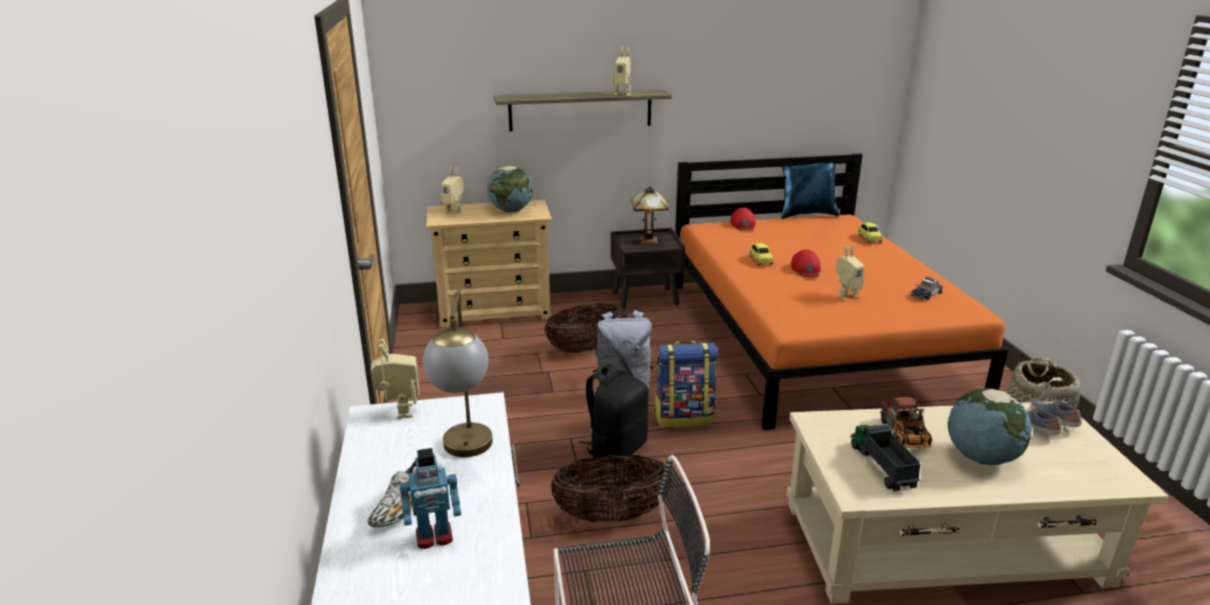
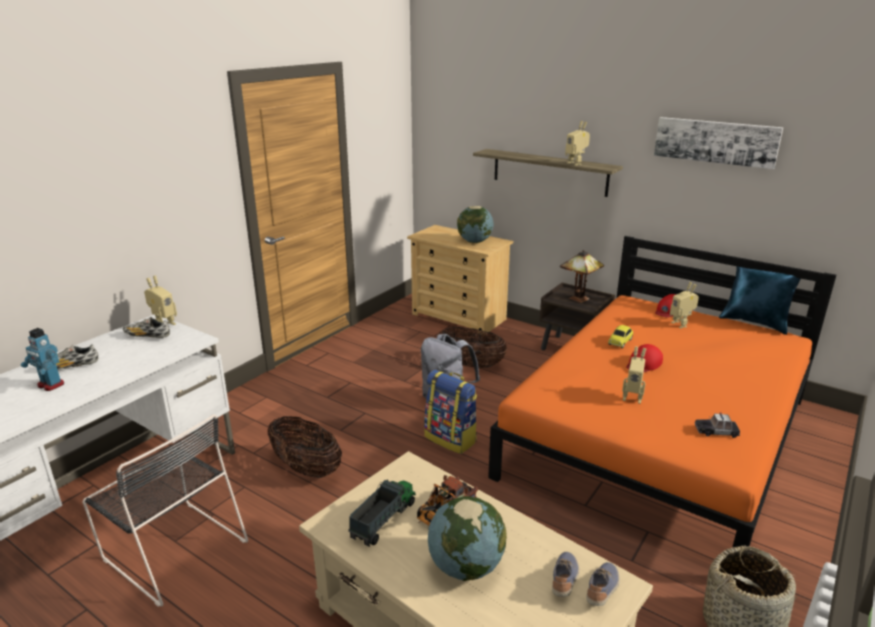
camera: 45 degrees right, 0 degrees up
table lamp [423,287,493,457] -> none
toy robot [440,166,464,215] -> toy robot moved to [670,282,699,328]
black backpack [579,364,648,465] -> none
toy car [858,223,883,243] -> none
none -> shoe [123,317,170,338]
none -> picture [654,117,783,169]

